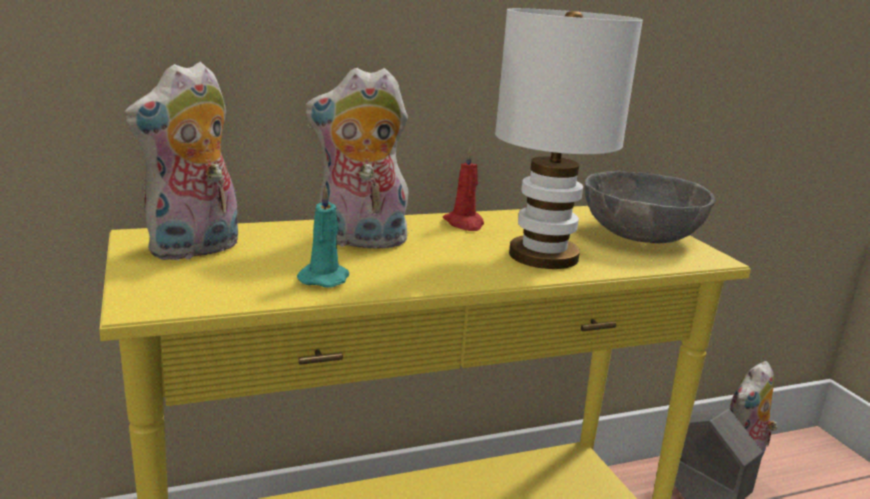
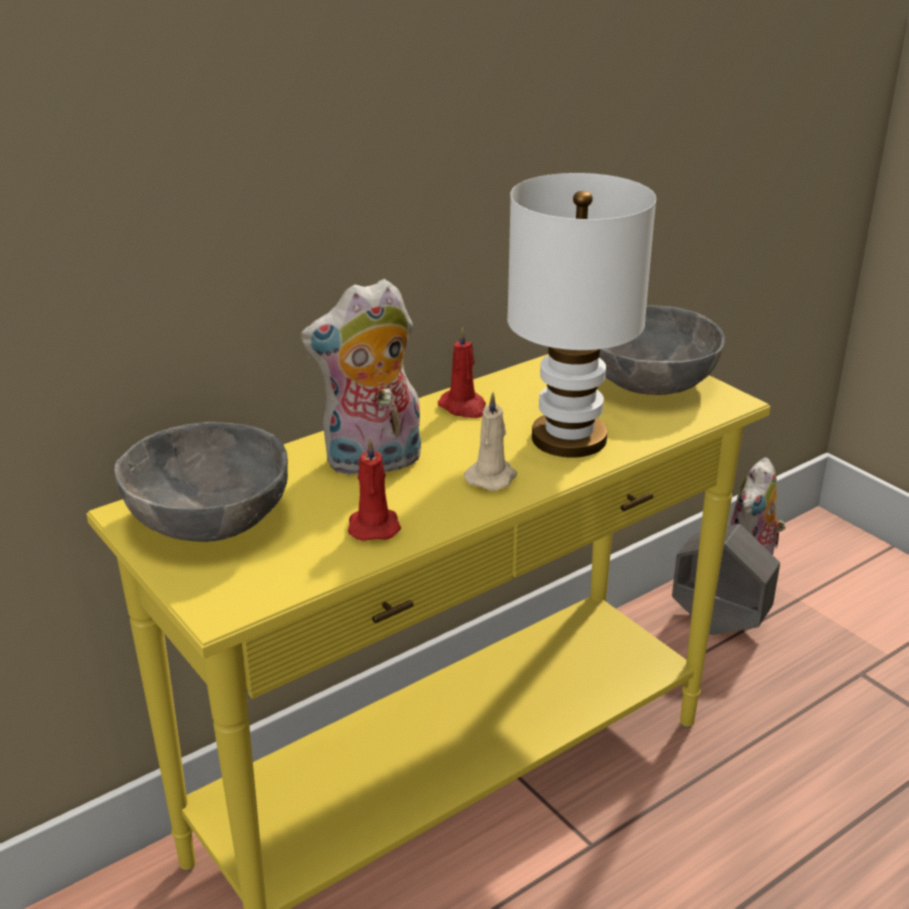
camera: 15 degrees left, 10 degrees up
plush toy [124,62,238,260] -> grey bowl [114,422,288,542]
turquoise candle [297,186,349,288] -> red candle [348,437,401,541]
none -> beige candle [464,392,517,491]

